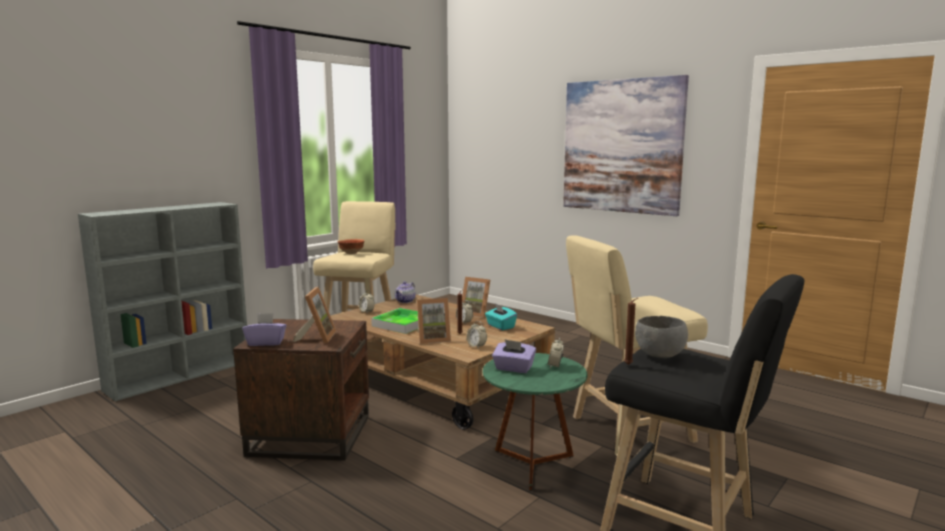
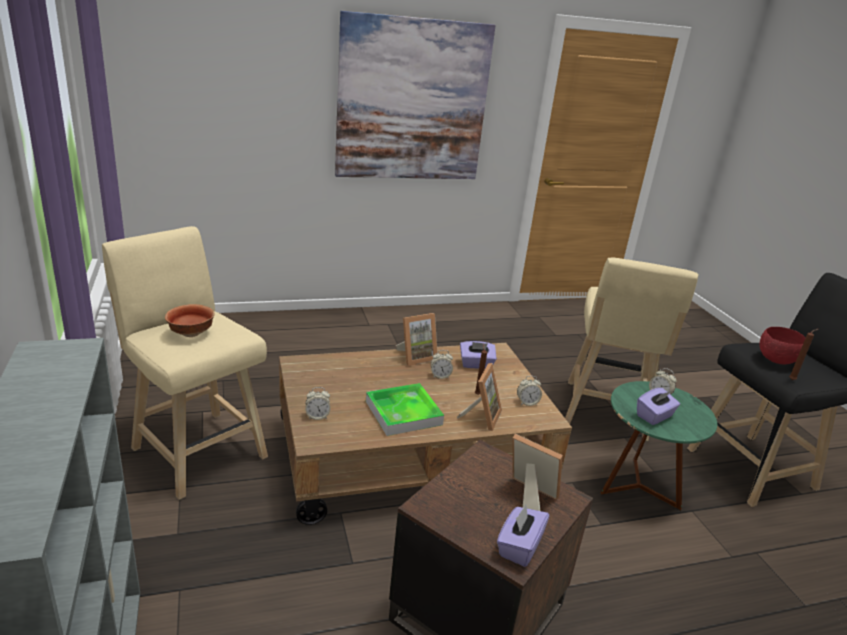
camera: 60 degrees left, 15 degrees up
teapot [395,281,416,303] -> none
turquoise tissue box [485,304,517,330] -> purple tissue box [460,341,497,369]
grey bowl [635,316,688,358] -> red bowl [759,327,805,364]

